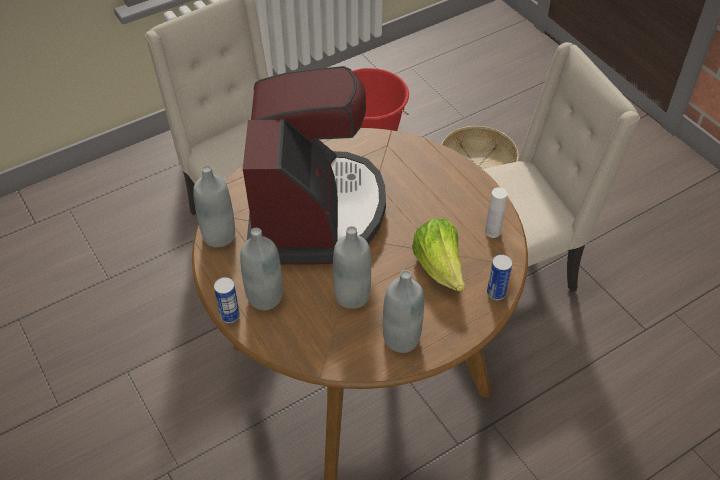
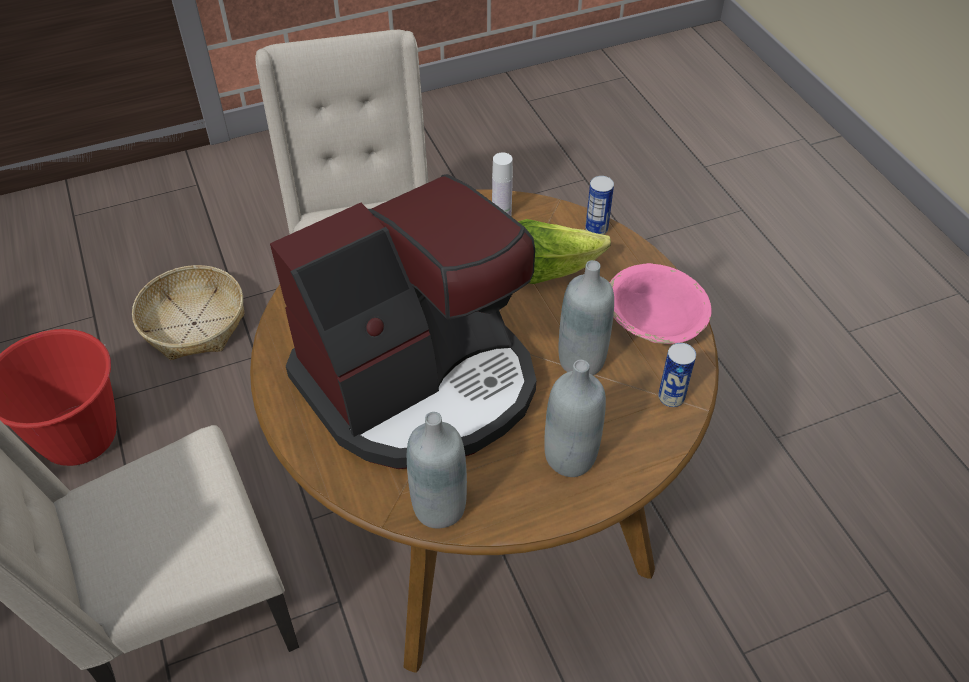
camera: 80 degrees left, 0 degrees up
can [214,277,240,324] -> can moved to [658,343,696,407]
coffee machine [243,66,386,265] -> coffee machine turned 135 degrees clockwise [270,174,536,469]
grey bottle [383,270,424,353] -> pink bowl [610,263,712,344]

